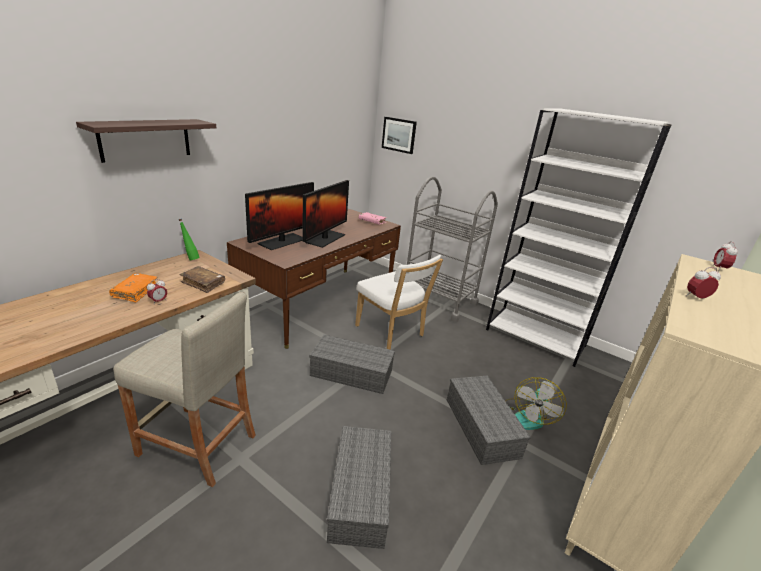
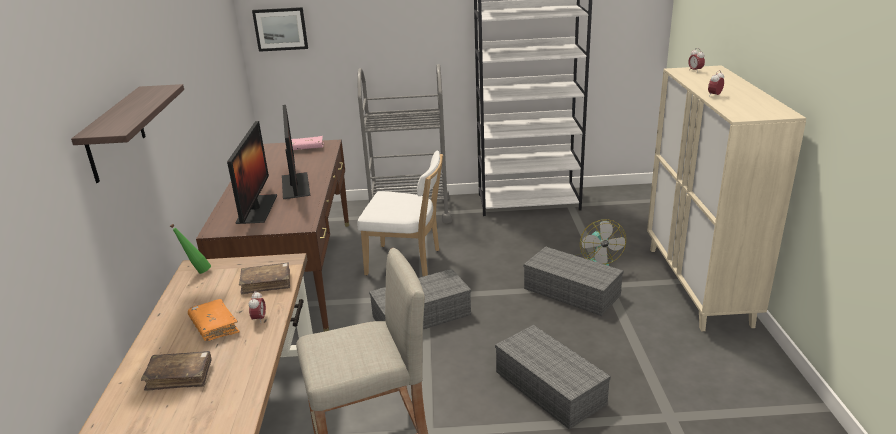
camera: 35 degrees left, 0 degrees up
none -> brown book [141,351,212,391]

